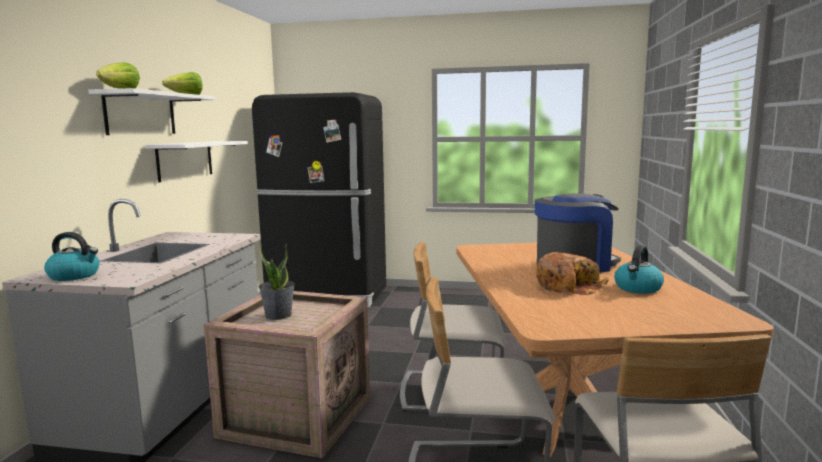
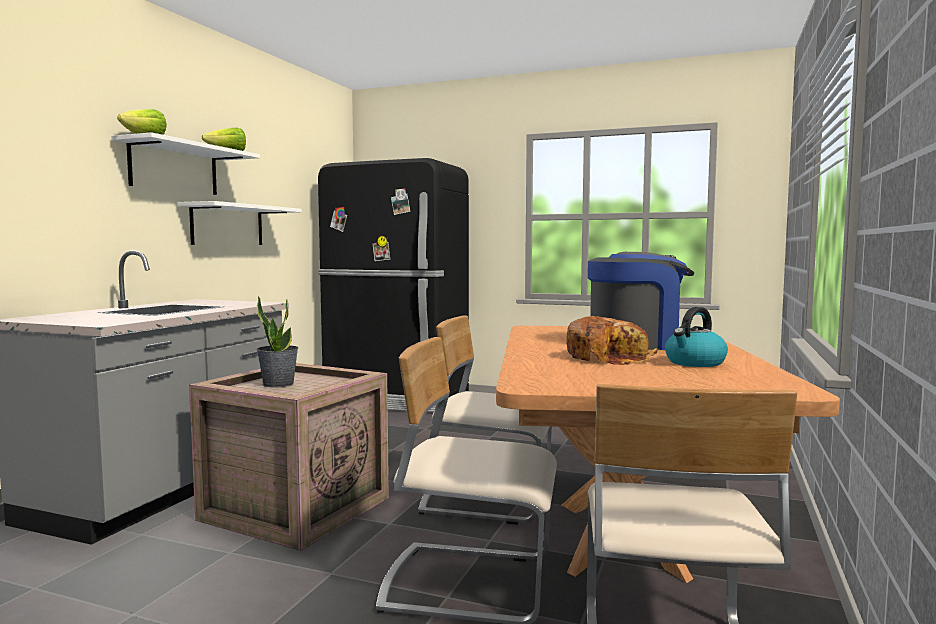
camera: 10 degrees right, 5 degrees down
kettle [44,232,99,281] -> none

